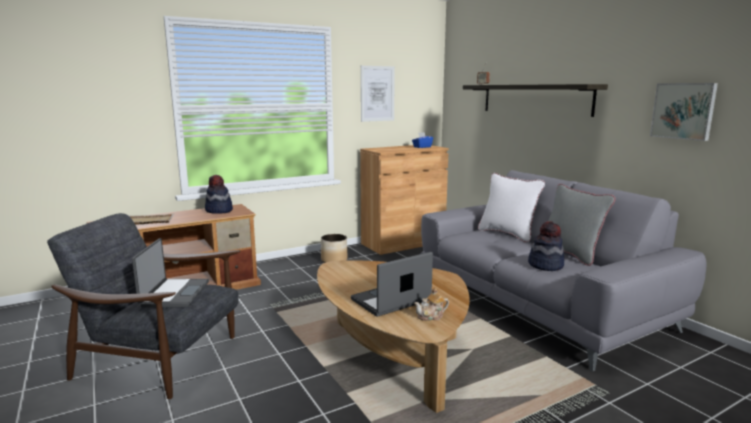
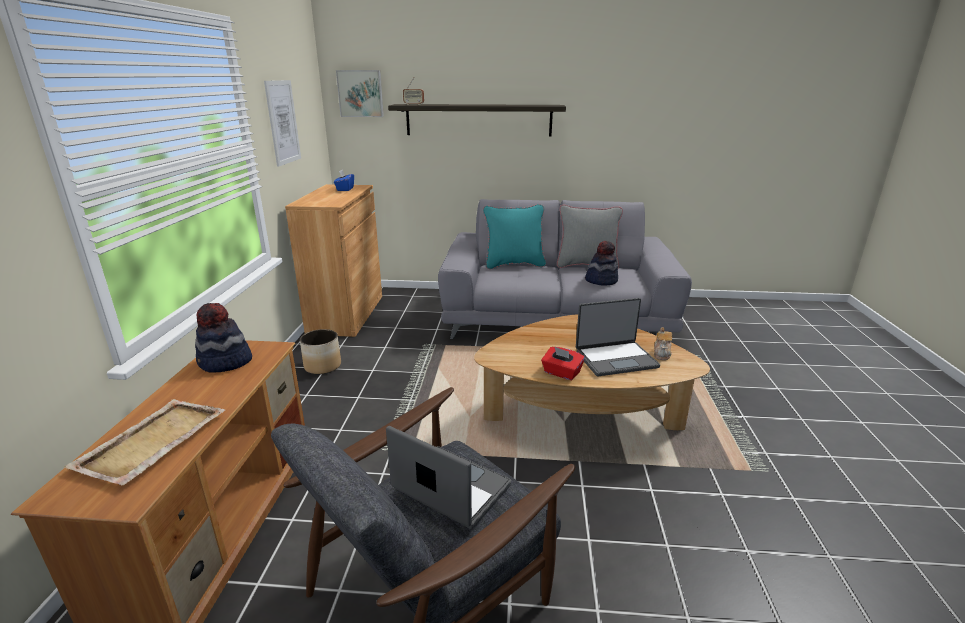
camera: 55 degrees left, 10 degrees up
laptop [351,252,433,317] -> laptop turned 105 degrees counterclockwise [576,298,660,376]
white pillow [478,173,545,242] -> turquoise pillow [483,204,546,269]
picture [650,83,718,141] -> picture moved to [336,70,384,117]
none -> red tissue box [541,347,585,380]

